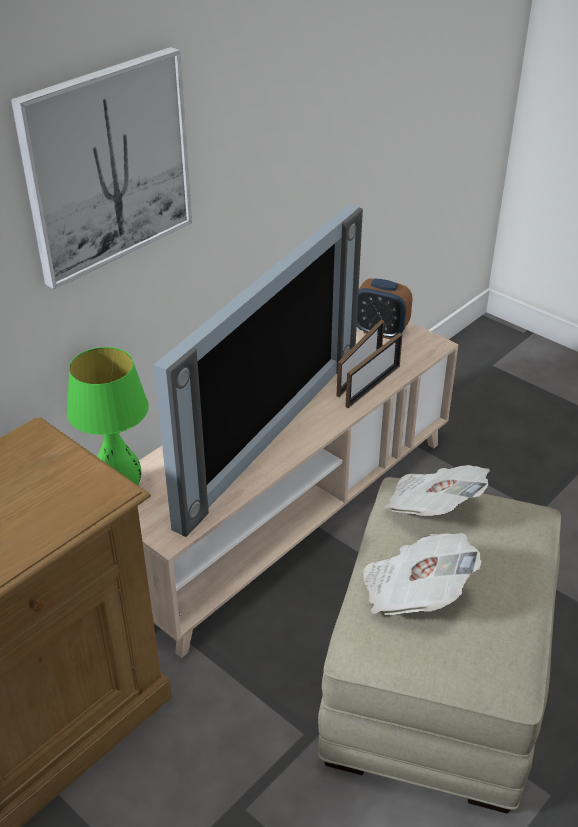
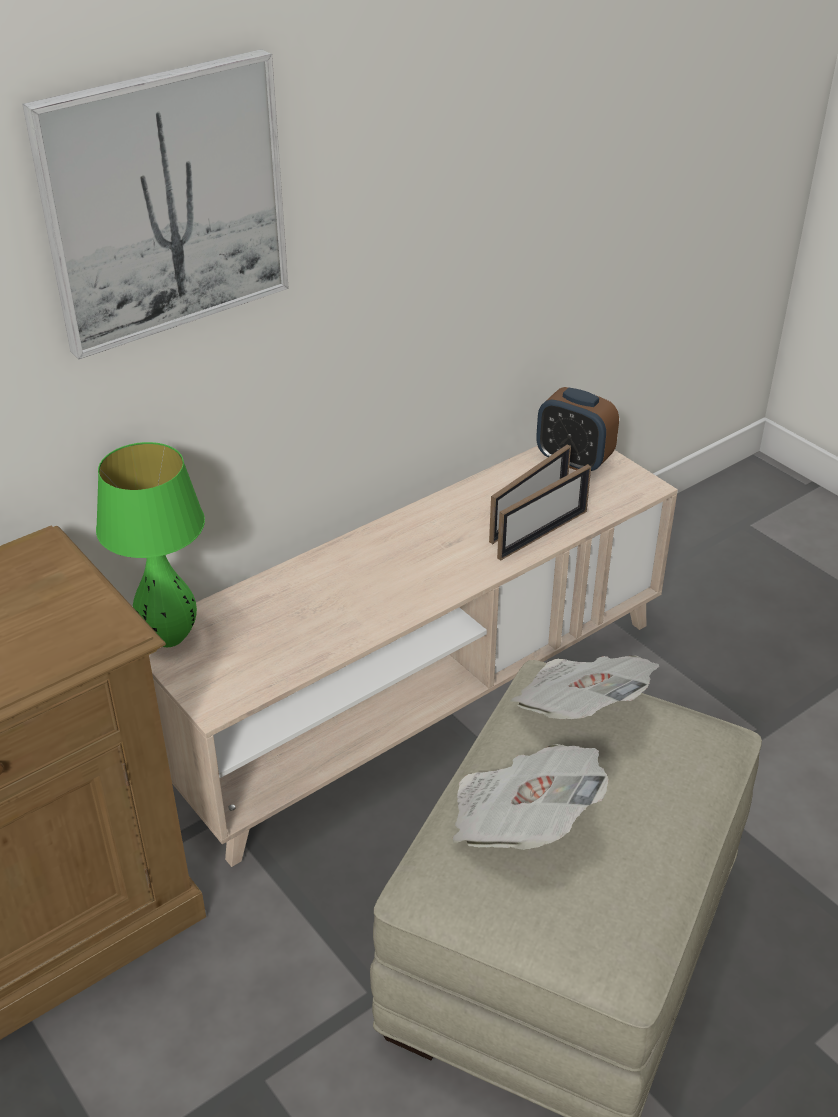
camera: 10 degrees right, 0 degrees up
television [153,205,363,537] -> none

